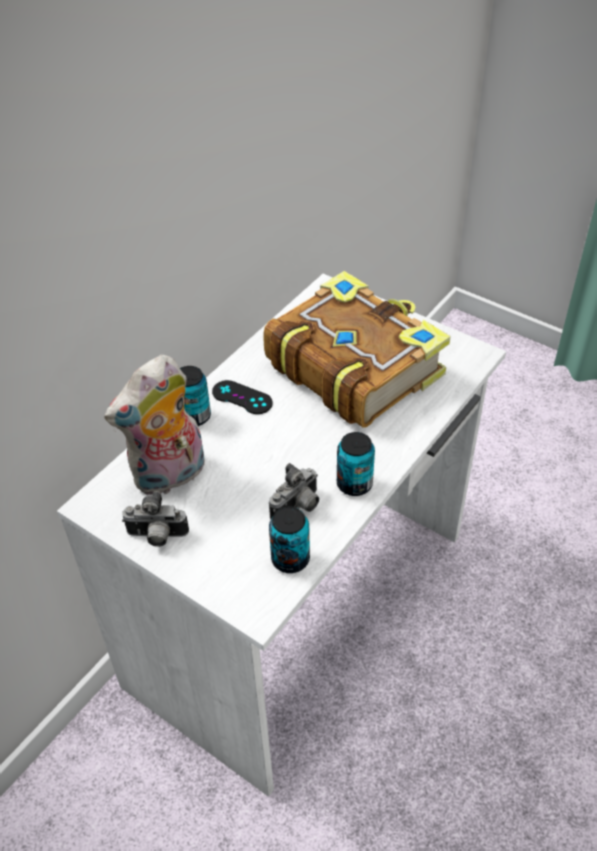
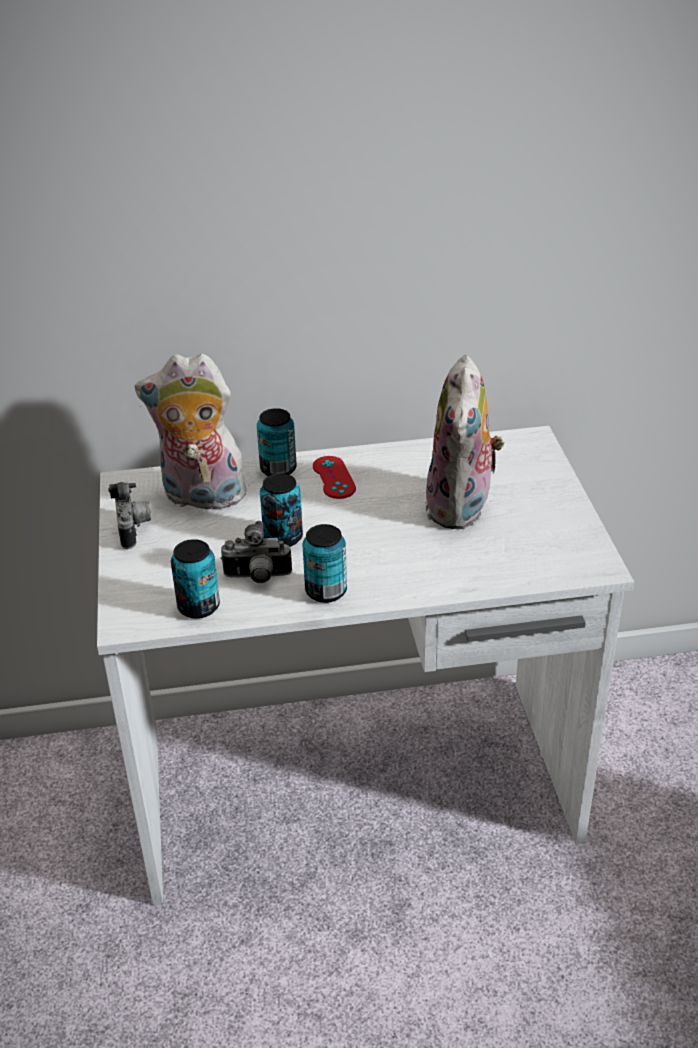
camera: 45 degrees right, 10 degrees down
camera [122,491,189,547] -> camera turned 150 degrees counterclockwise [108,482,151,549]
black game controller [212,380,273,414] -> red game controller [313,456,356,499]
book [263,271,451,428] -> plush toy [425,355,505,529]
none -> can [260,473,303,547]

